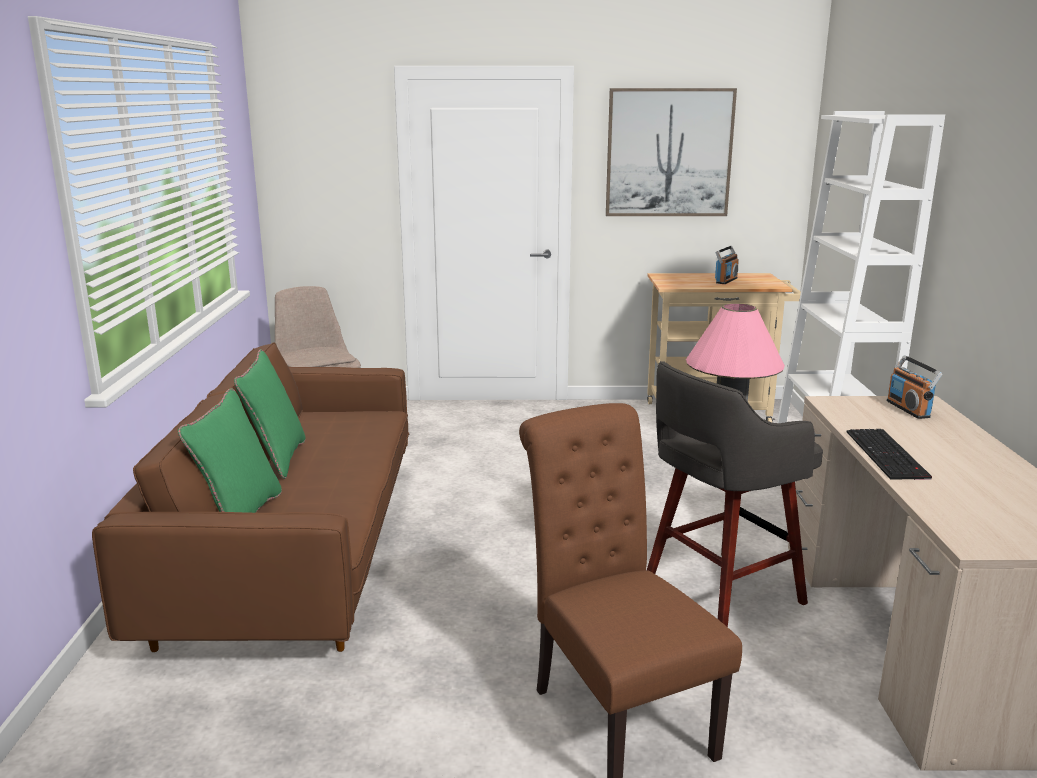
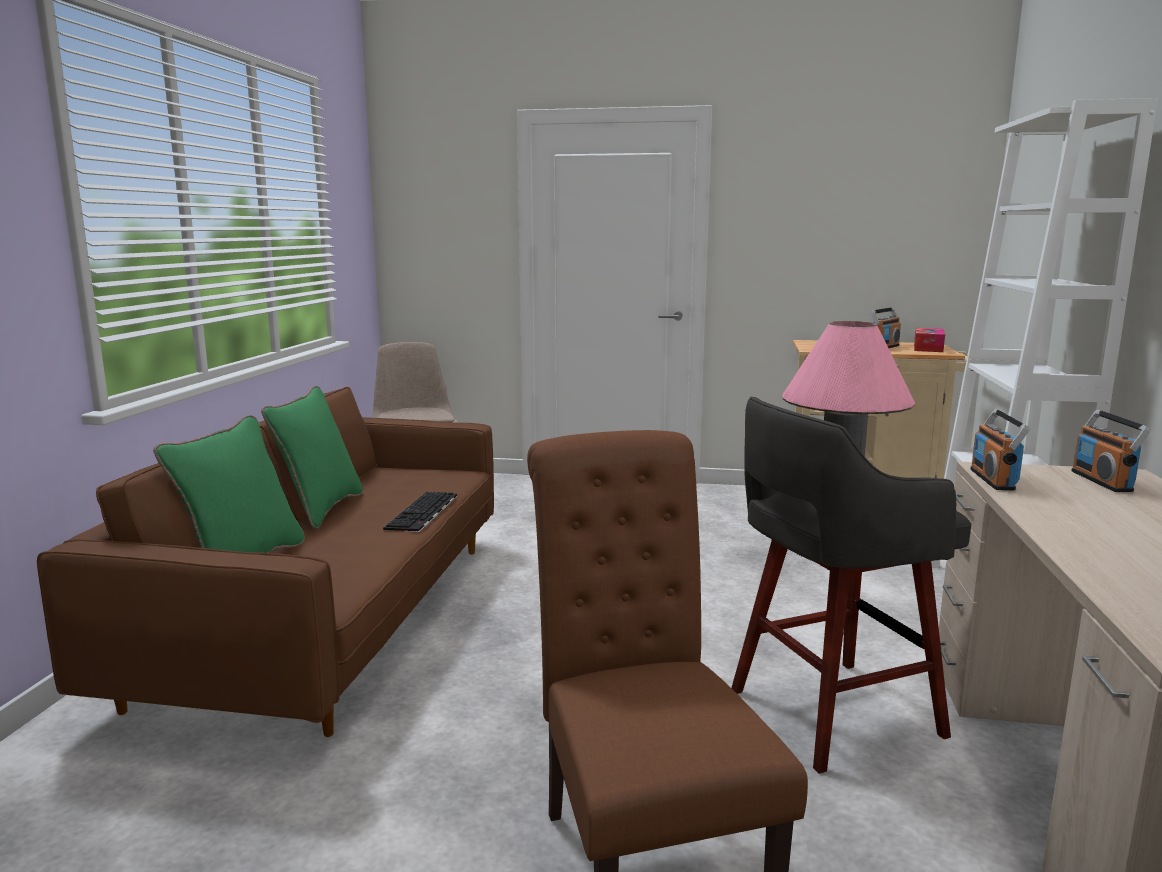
camera: 10 degrees right, 5 degrees down
picture [606,88,737,216] -> none
keyboard [847,429,932,480] -> keyboard moved to [383,492,457,532]
none -> tissue box [914,328,945,352]
none -> radio [970,409,1030,490]

